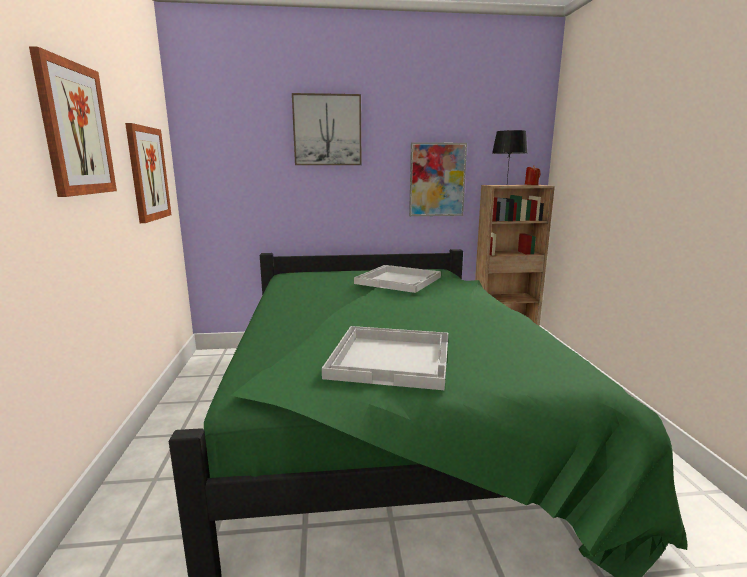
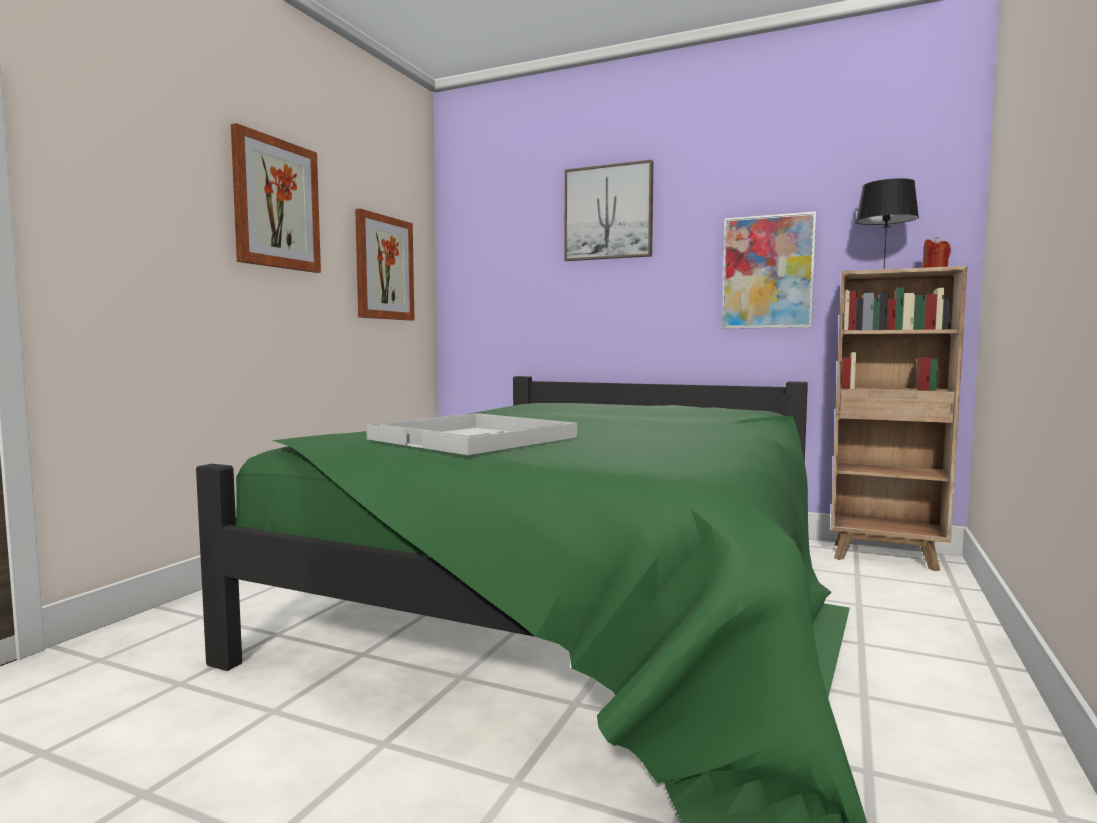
camera: 30 degrees right, 10 degrees down
white tray [354,265,441,293] -> none

